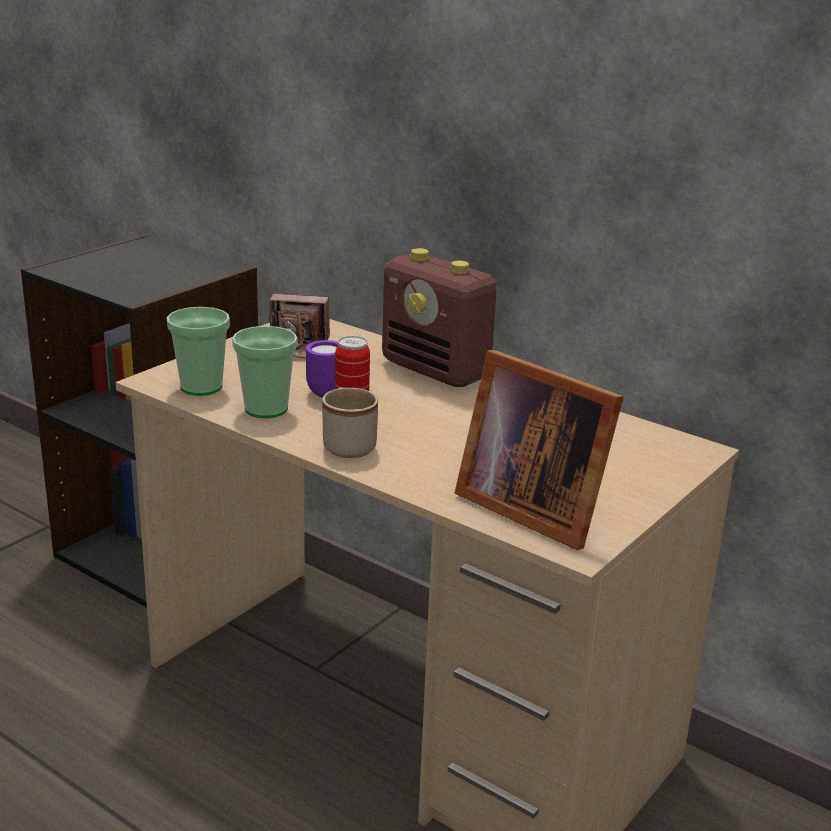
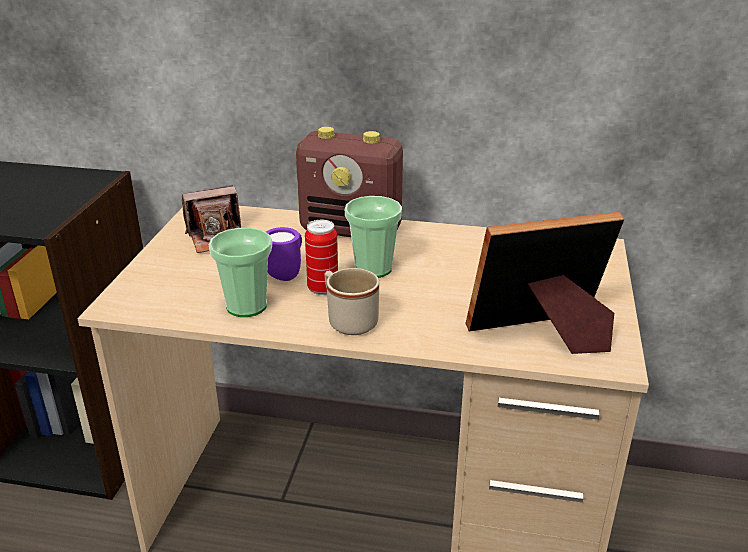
camera: 25 degrees left, 5 degrees up
cup [167,307,230,396] -> cup moved to [344,196,402,278]
picture frame [455,350,624,550] -> picture frame turned 150 degrees clockwise [466,212,624,354]

